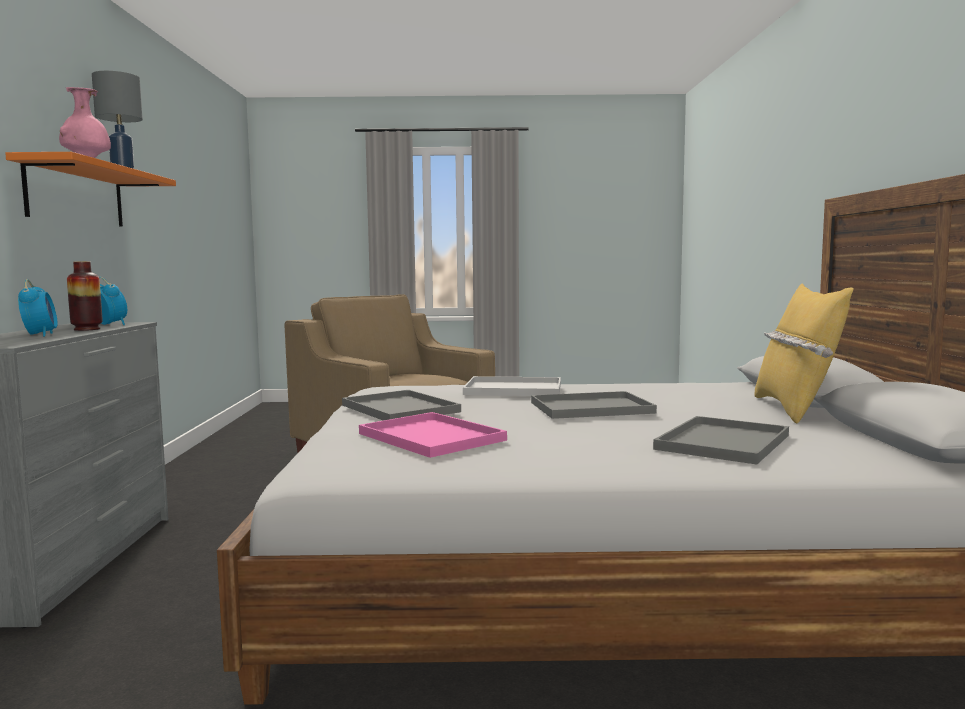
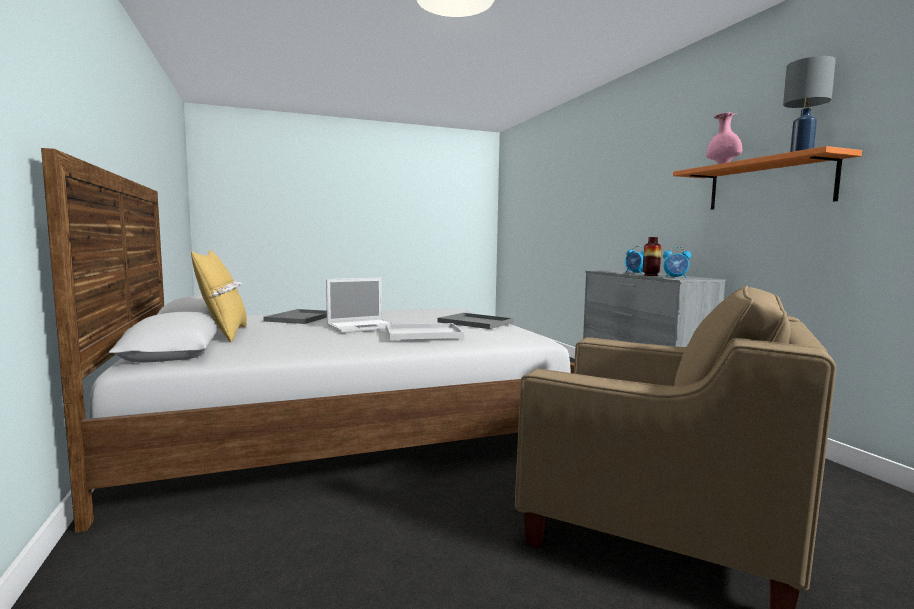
camera: 160 degrees right, 0 degrees up
pink tray [359,412,507,458] -> none
grey tray [531,391,657,419] -> laptop [326,278,393,333]

